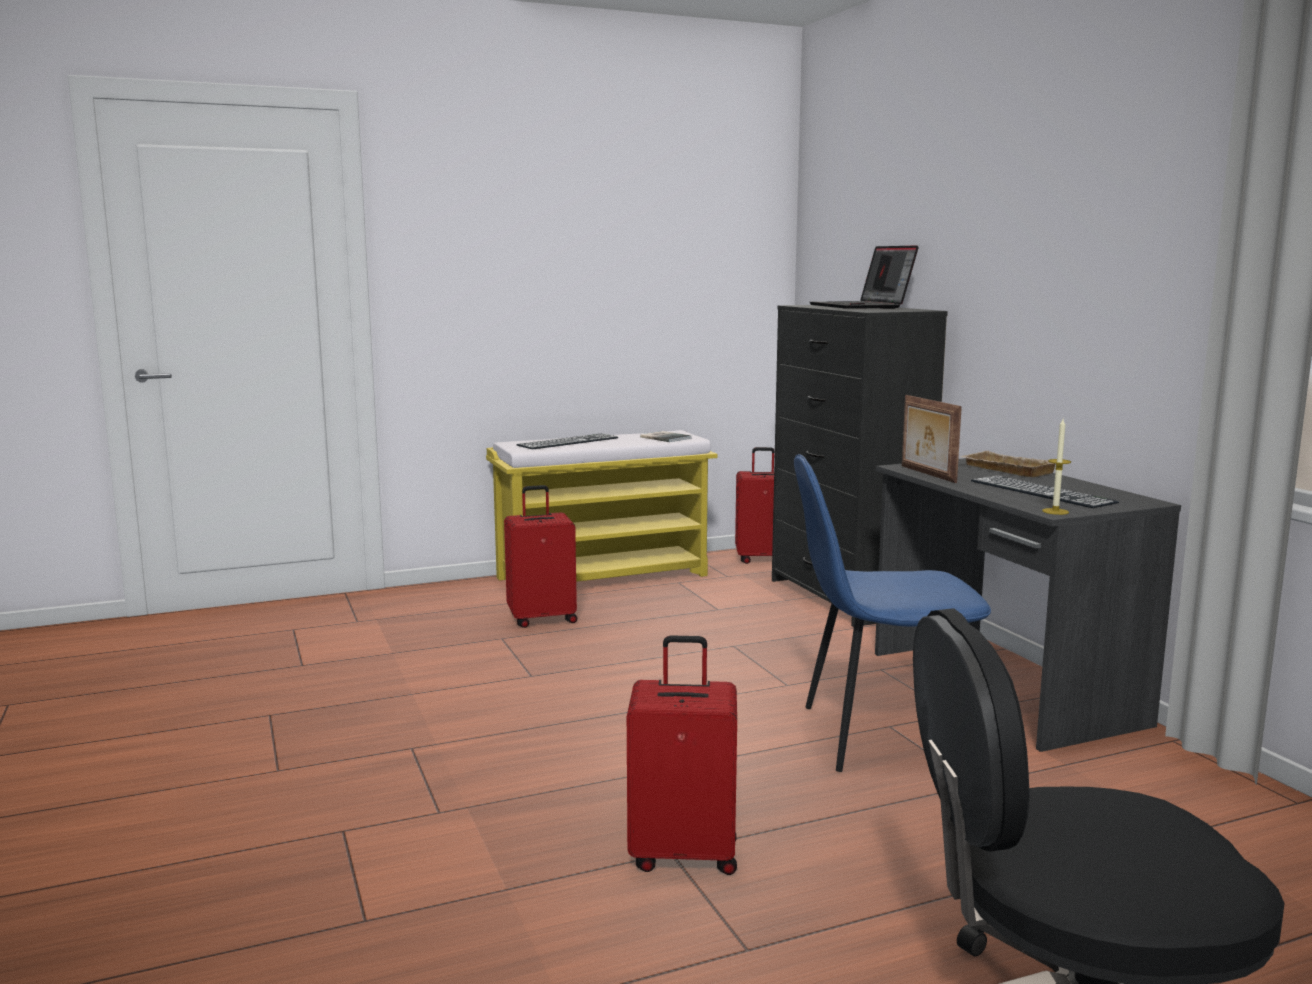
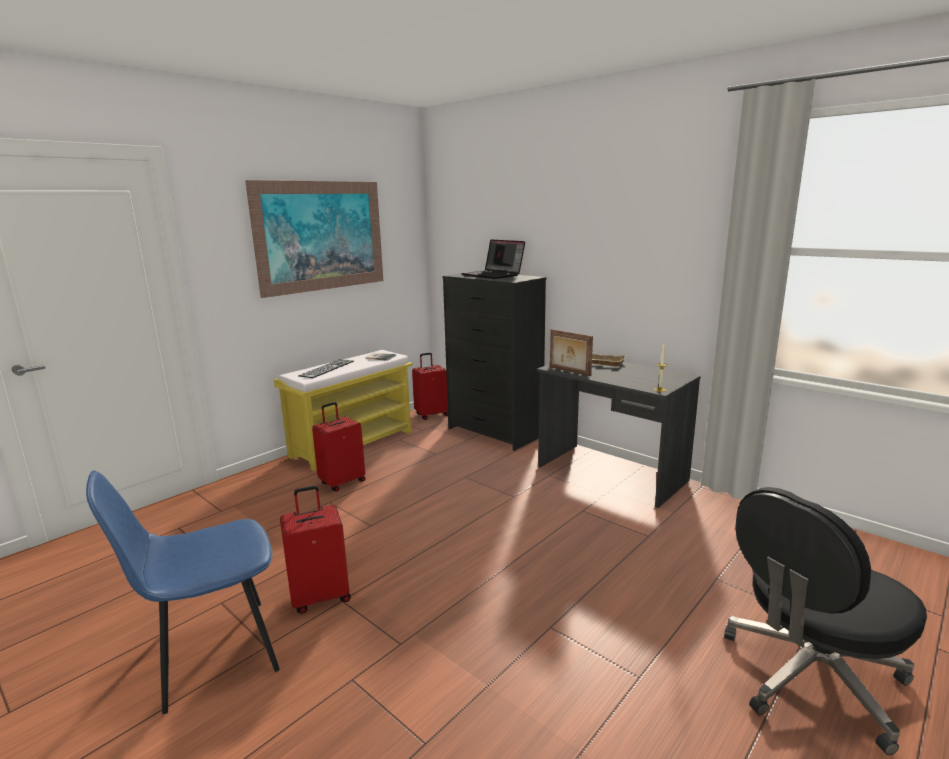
camera: 25 degrees left, 5 degrees up
red suitcase [627,635,737,875] -> red suitcase moved to [280,485,351,614]
blue chair [794,454,991,772] -> blue chair moved to [86,470,280,714]
keyboard [971,475,1119,508] -> none
none -> picture [245,180,383,298]

